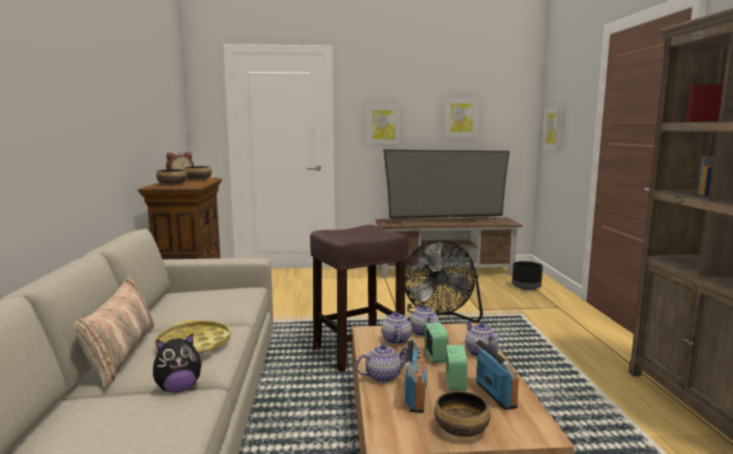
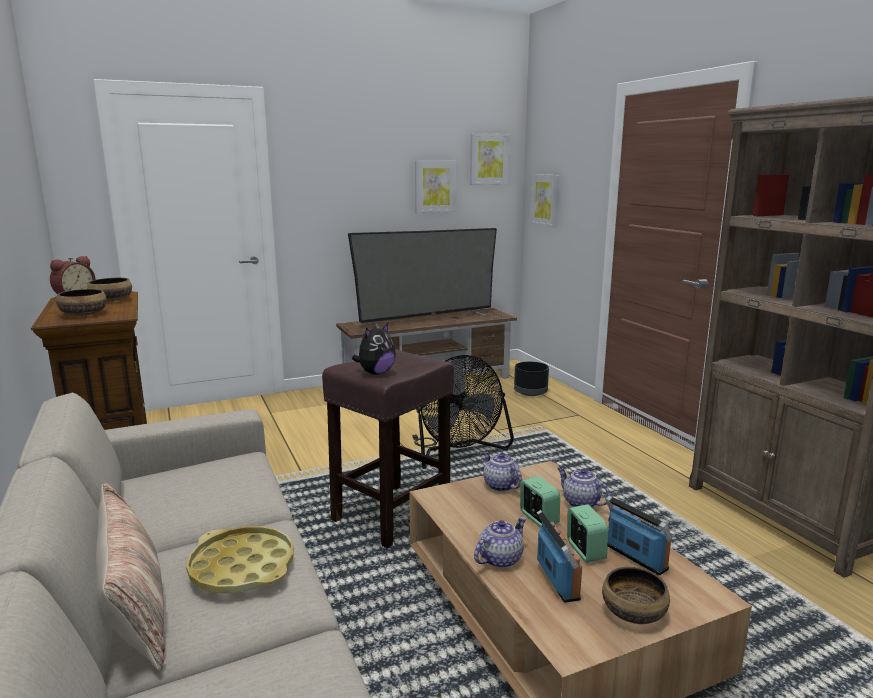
camera: 20 degrees left, 5 degrees up
plush toy [153,333,203,392] -> plush toy moved to [352,323,396,375]
picture [366,104,401,145] -> picture moved to [470,133,510,185]
teapot [381,311,412,344] -> none

